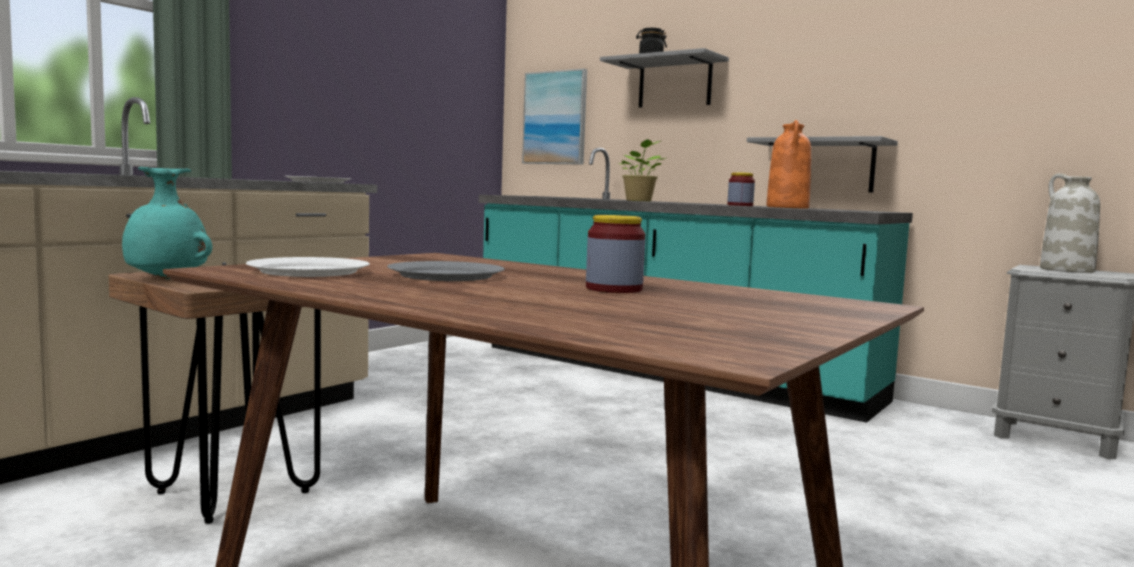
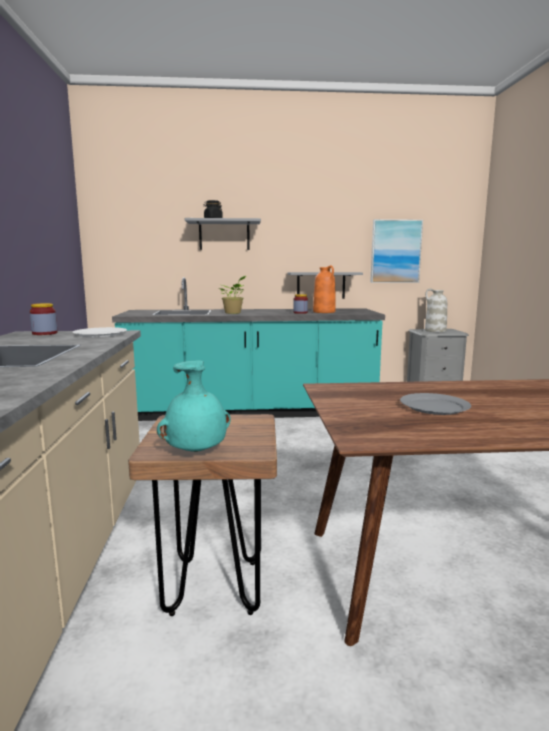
camera: 40 degrees left, 5 degrees up
white plate [246,257,370,277] -> none
picture [522,69,587,165] -> picture moved to [370,219,423,283]
jar [586,215,645,293] -> jar moved to [30,303,58,335]

